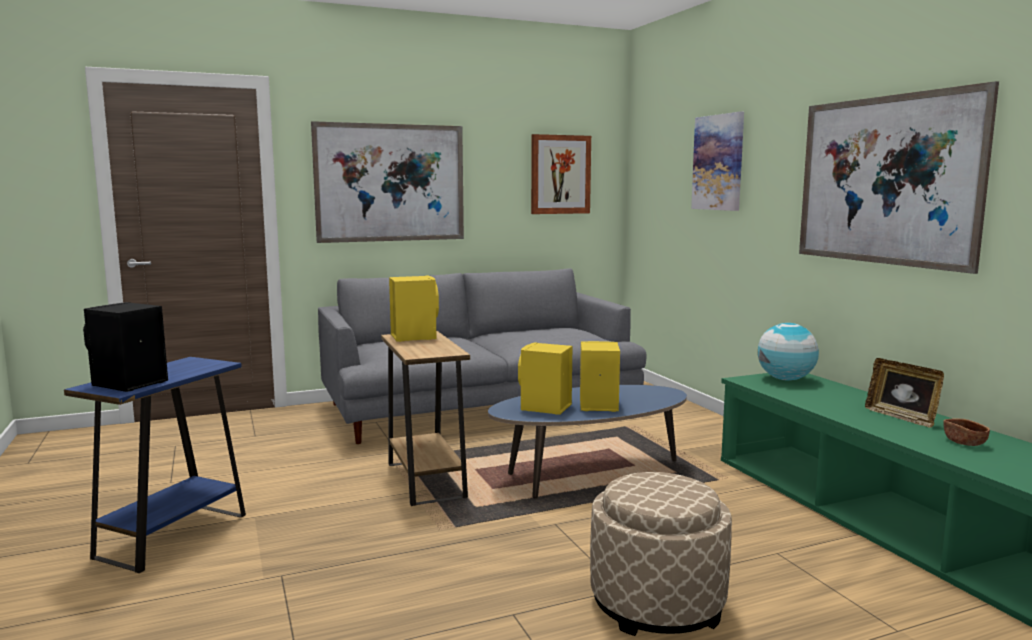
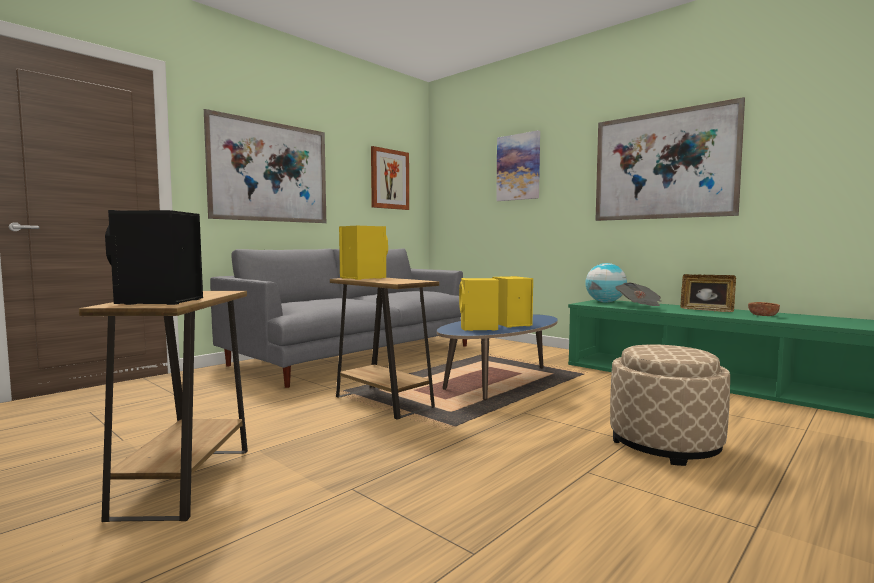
camera: 25 degrees left, 5 degrees down
blue side table [64,357,246,573] -> brown side table [79,291,248,522]
none -> newspaper [615,283,662,306]

